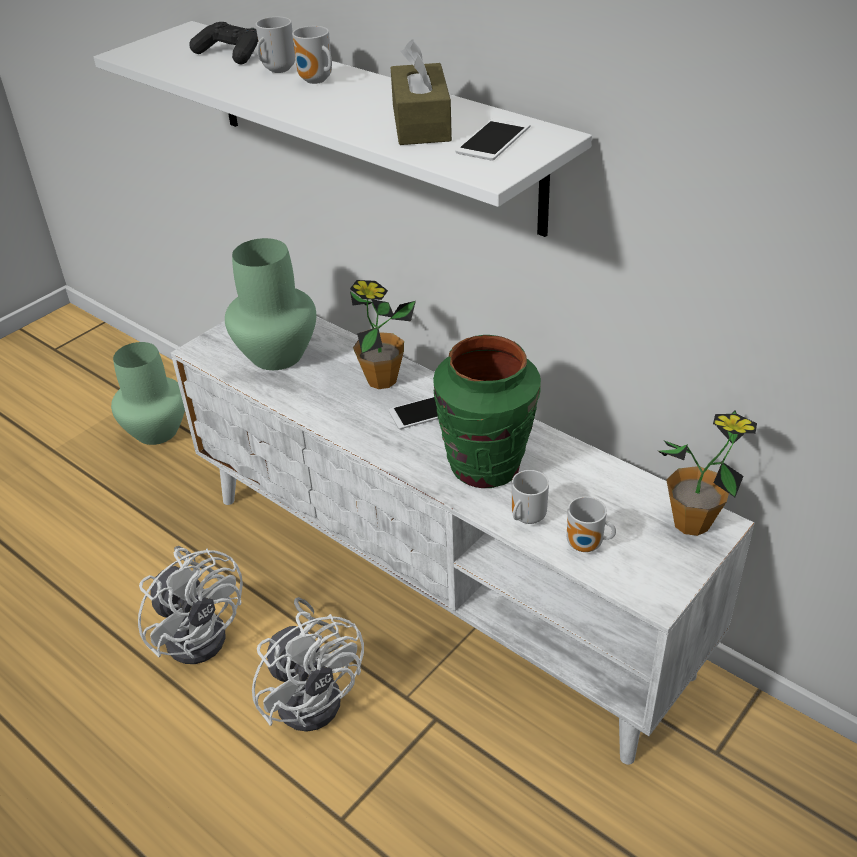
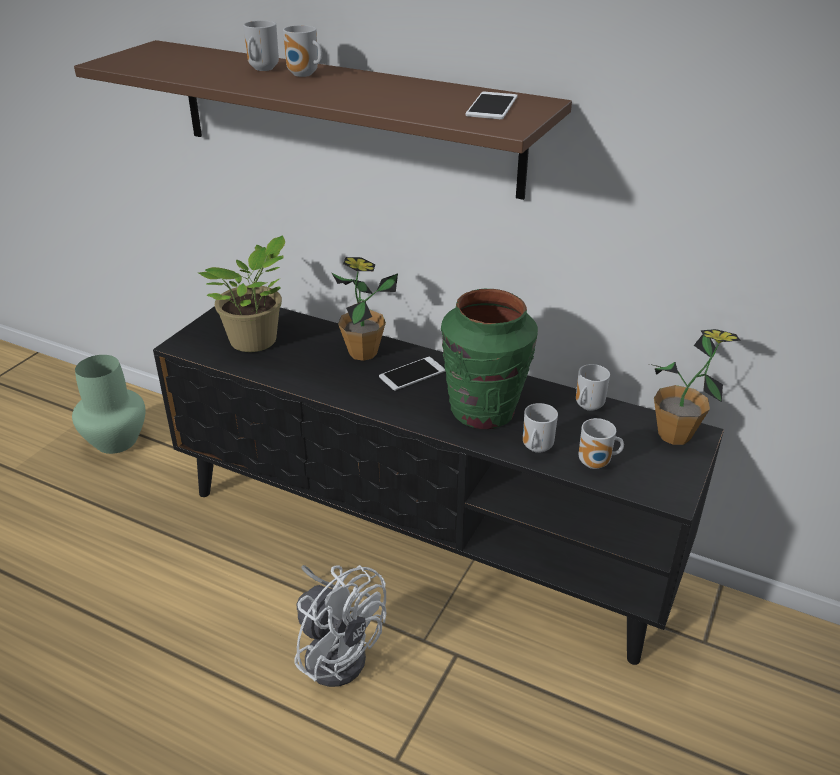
camera: 15 degrees left, 5 degrees down
white shelf [94,21,592,237] -> brown shelf [74,40,572,200]
white fan [138,546,243,664] -> none
white tv stand [171,316,754,765] -> black tv stand [153,306,724,665]
black game controller [189,22,258,65] -> none
green vase [225,238,316,370] -> potted plant [198,235,285,352]
brown tissue box [391,39,452,145] -> none
none -> mug [576,364,610,411]

